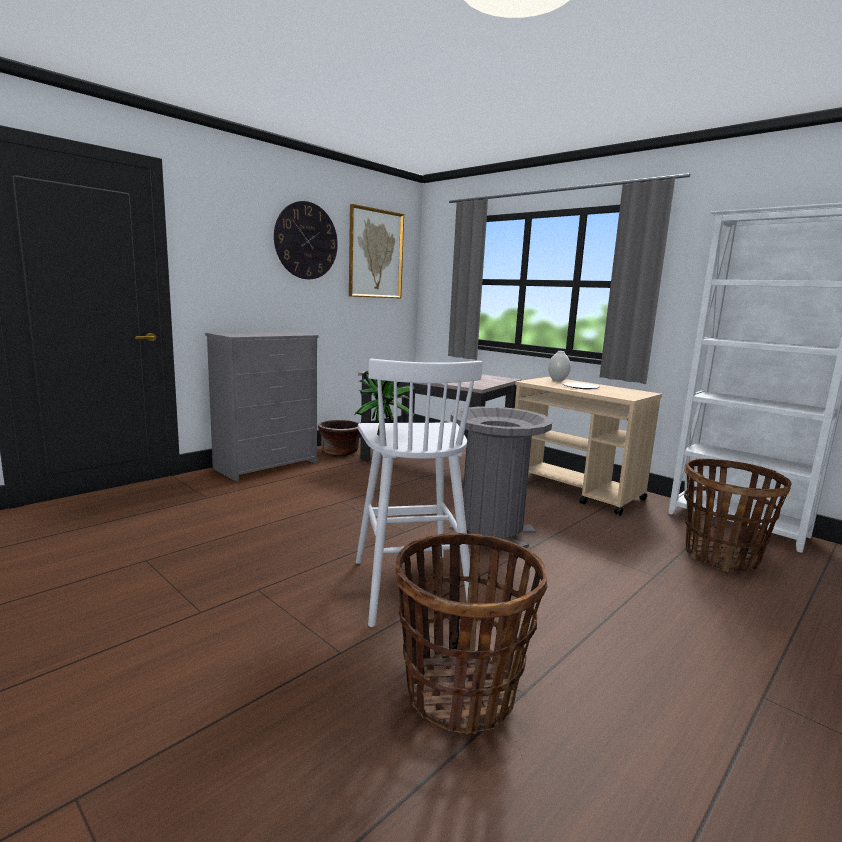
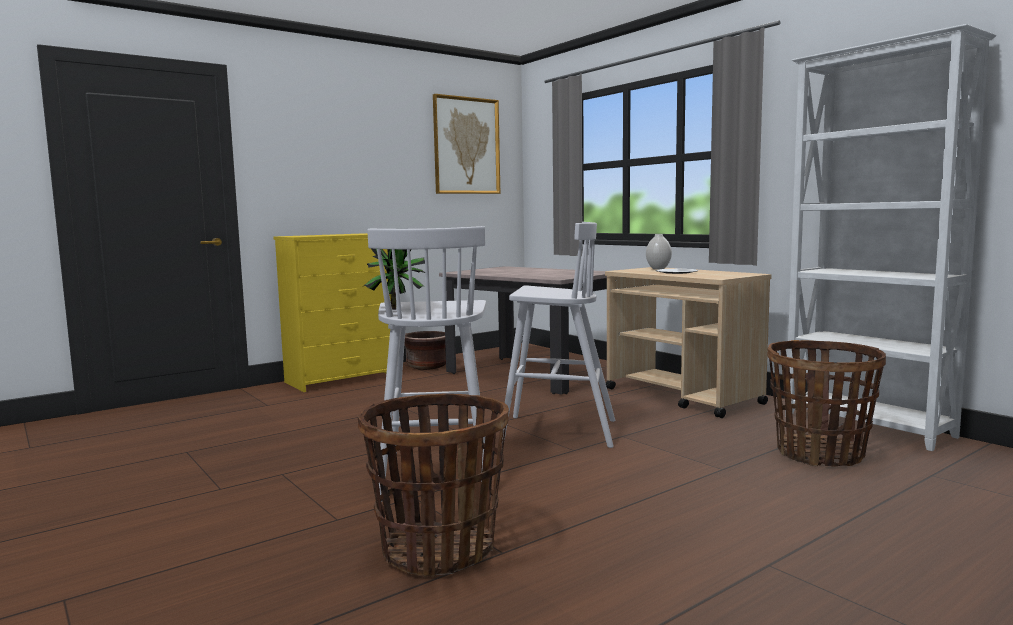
camera: 10 degrees right, 5 degrees down
grey dresser [205,331,319,482] -> yellow dresser [273,233,391,392]
wall clock [274,201,338,279] -> none
grey trash can [449,407,552,548] -> white stool [502,222,615,448]

